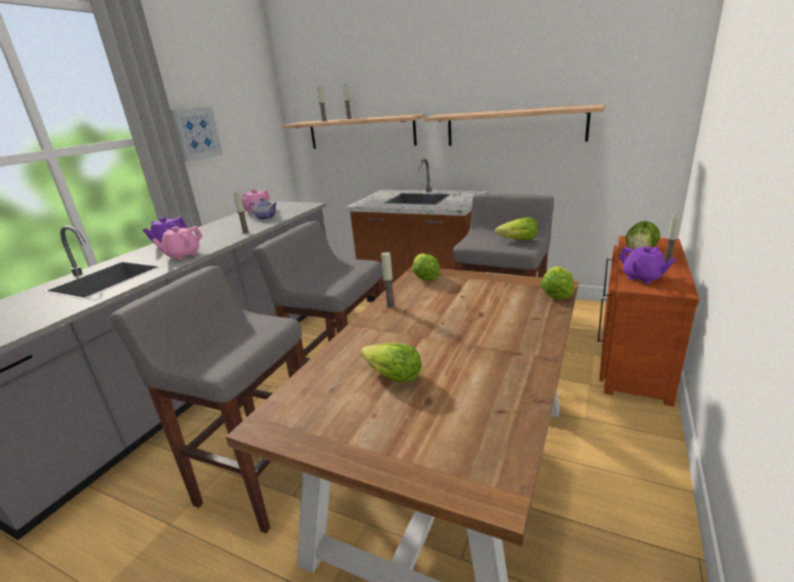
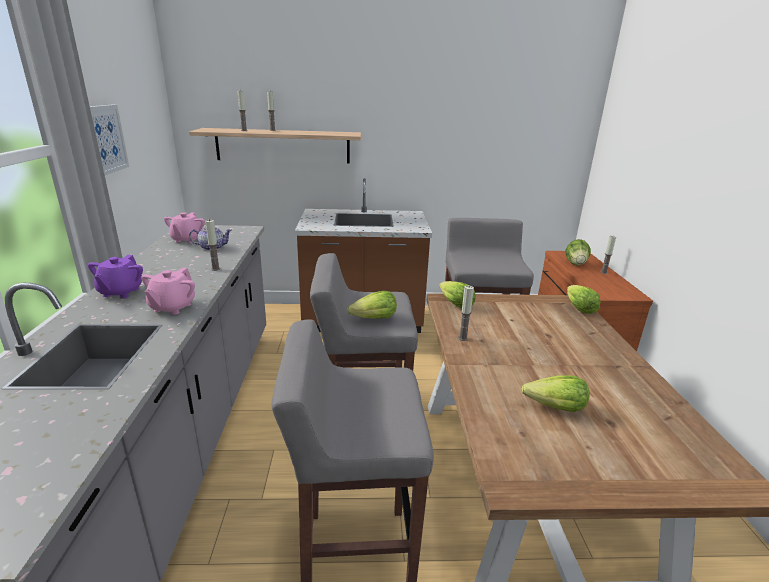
camera: 30 degrees left, 0 degrees up
shelf [424,104,606,146] -> none
lettuce [495,217,538,240] -> lettuce moved to [347,291,397,319]
purple teapot [618,246,676,284] -> none

